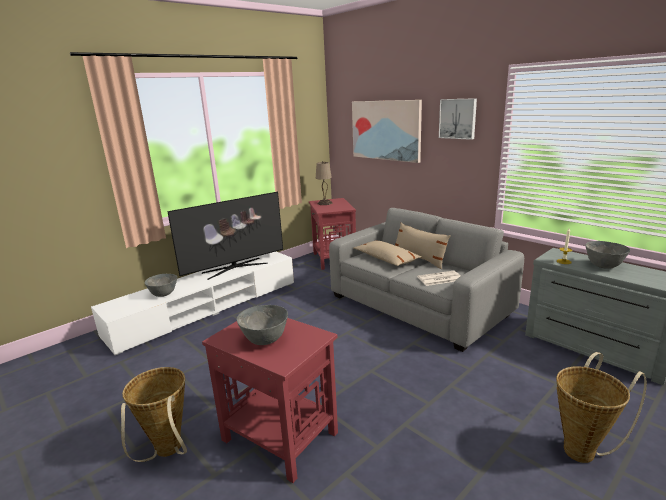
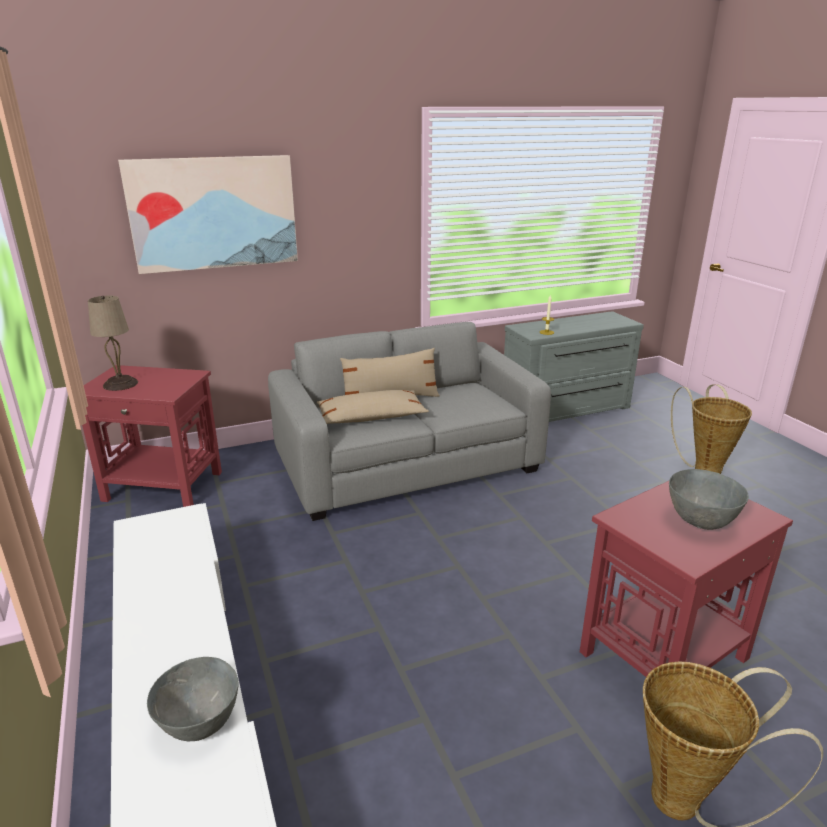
camera: 70 degrees left, 5 degrees up
television [167,192,283,280] -> none
newspaper [417,271,461,286] -> none
picture [439,98,477,140] -> none
grey bowl [585,241,630,269] -> none

